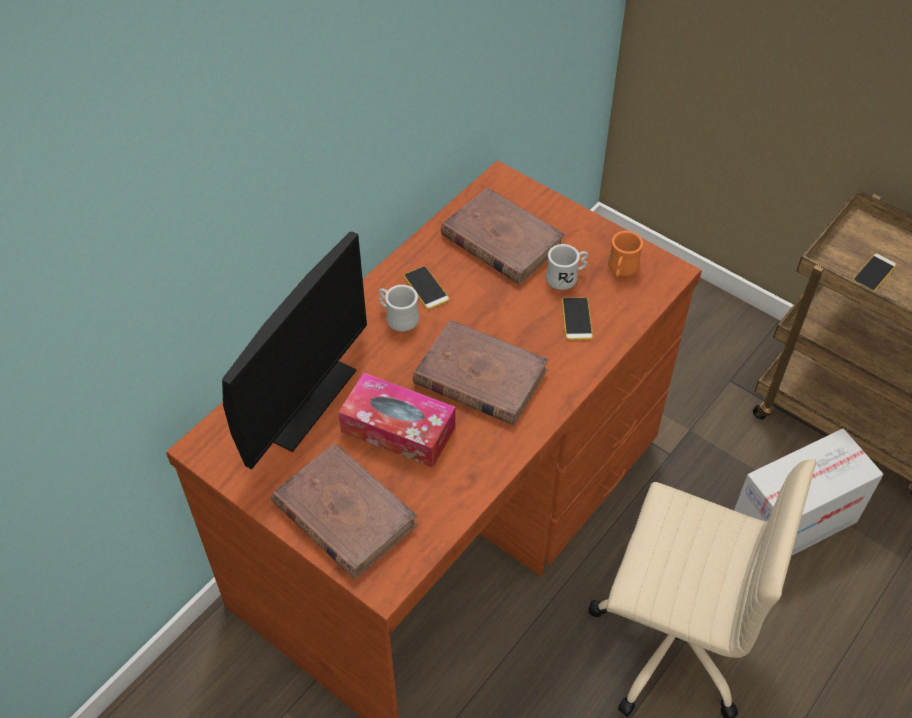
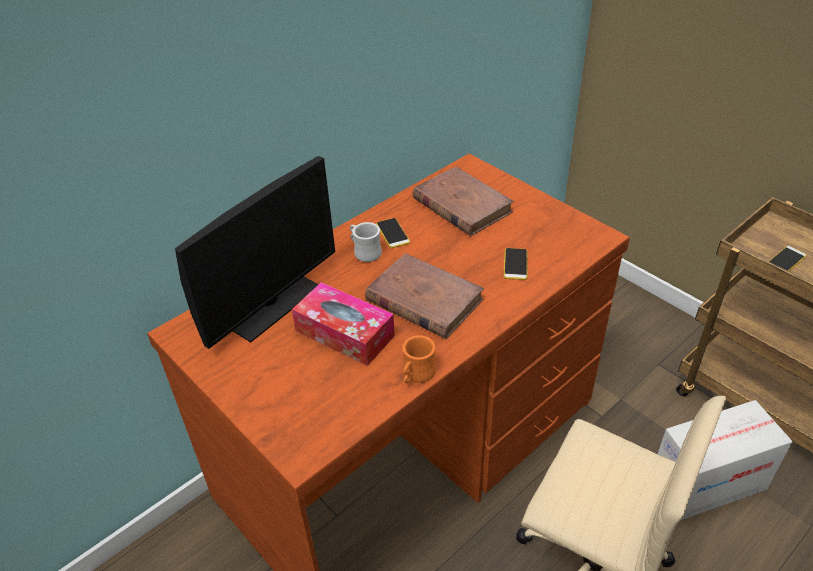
camera: 10 degrees right, 10 degrees down
brown book [271,443,418,579] -> none
white mug [545,244,588,290] -> none
orange mug [608,231,643,278] -> orange mug moved to [402,335,436,383]

